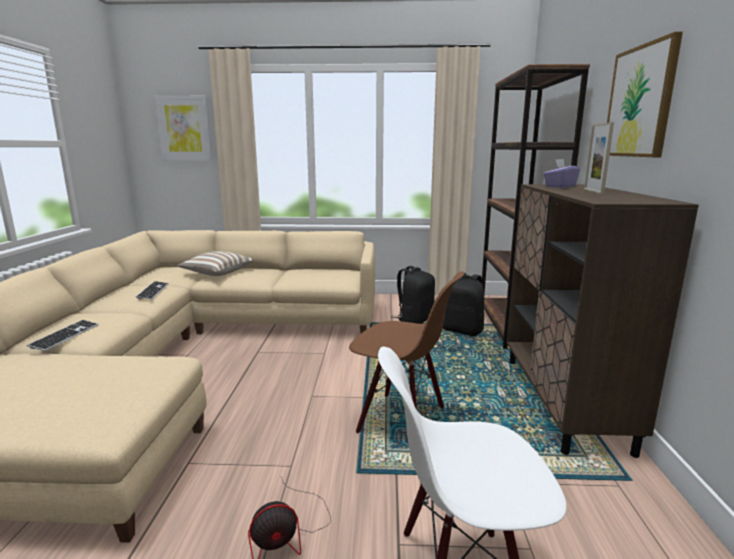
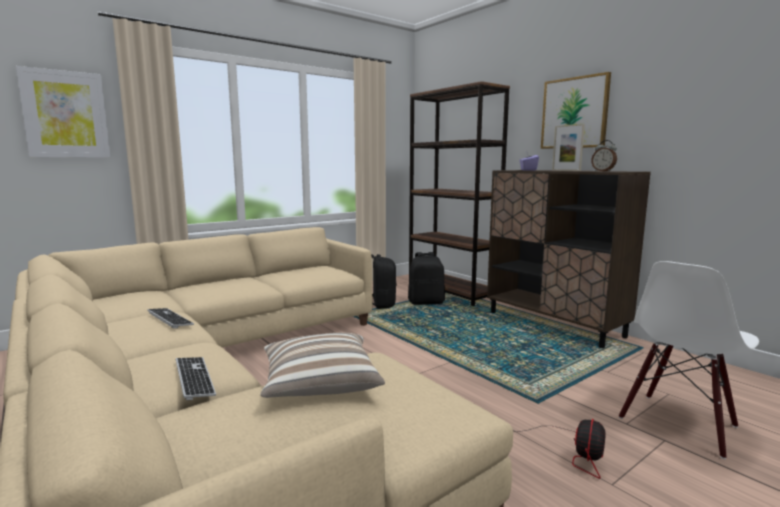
camera: 40 degrees left, 5 degrees down
pillow [177,251,253,276] -> pillow moved to [260,333,385,398]
brown chair [349,272,464,433] -> none
none -> alarm clock [591,140,617,172]

